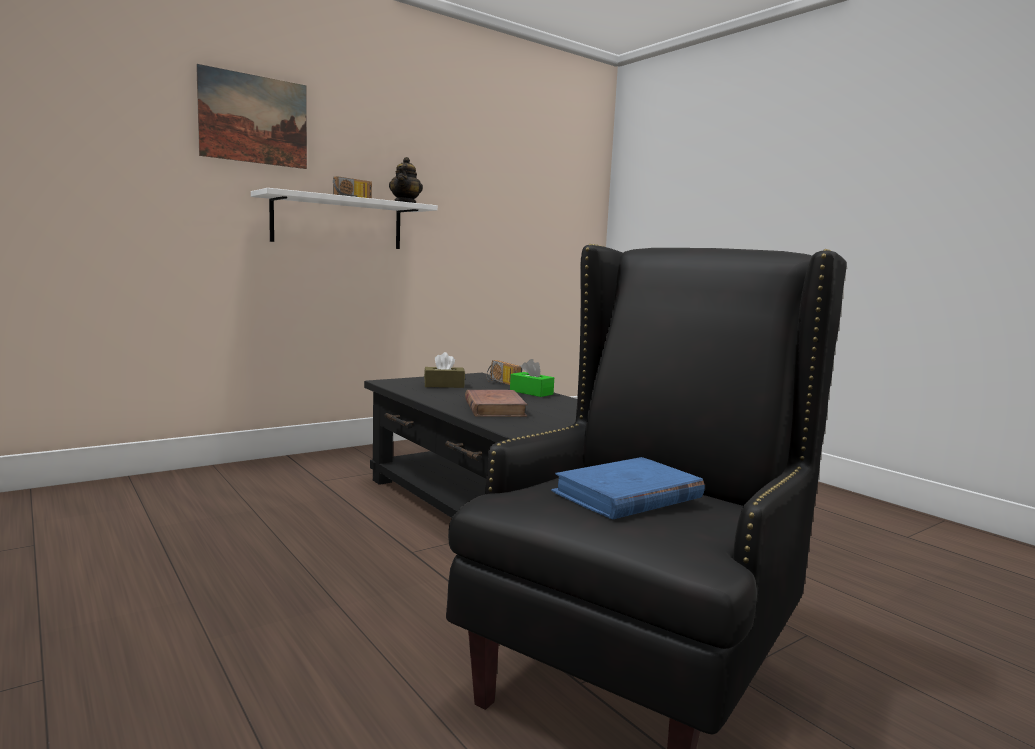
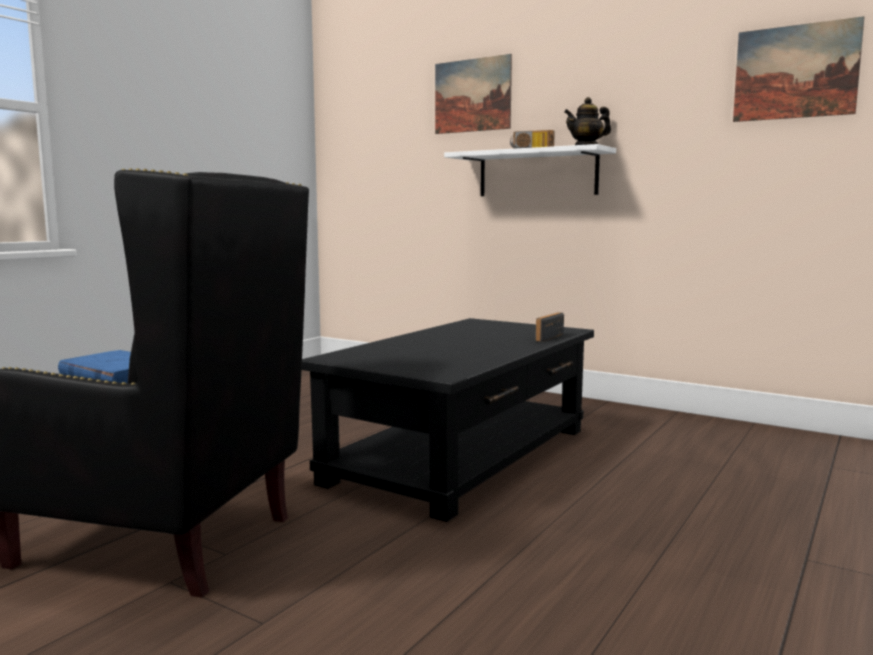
camera: 70 degrees right, 0 degrees up
brown tissue box [424,352,465,388] -> none
brown book [465,390,528,417] -> none
green tissue box [510,359,554,397] -> none
none -> picture [733,16,864,122]

